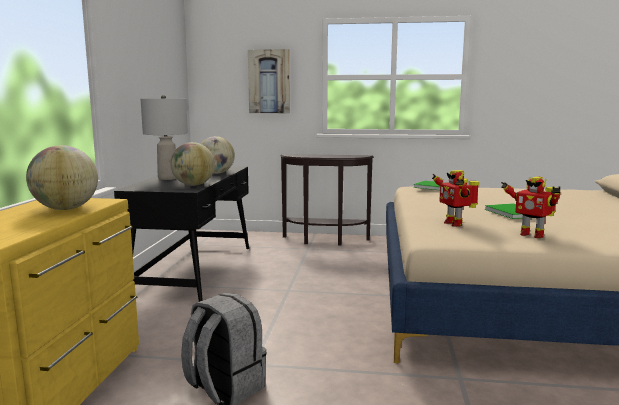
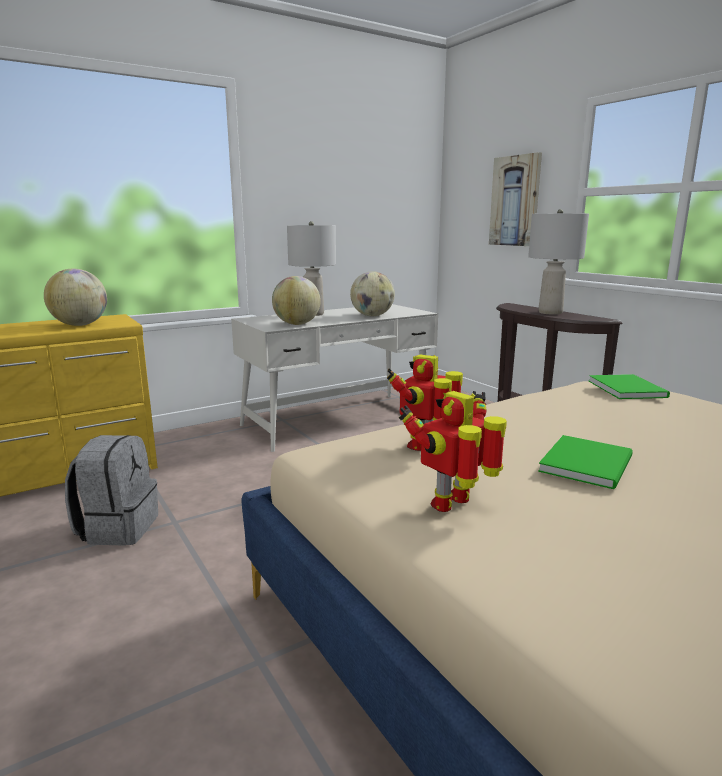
camera: 50 degrees right, 5 degrees up
black desk [114,166,249,302] -> white desk [231,304,438,452]
toy robot [501,176,560,238] -> toy robot turned 45 degrees clockwise [399,391,507,512]
none -> grey table lamp [528,209,589,315]

